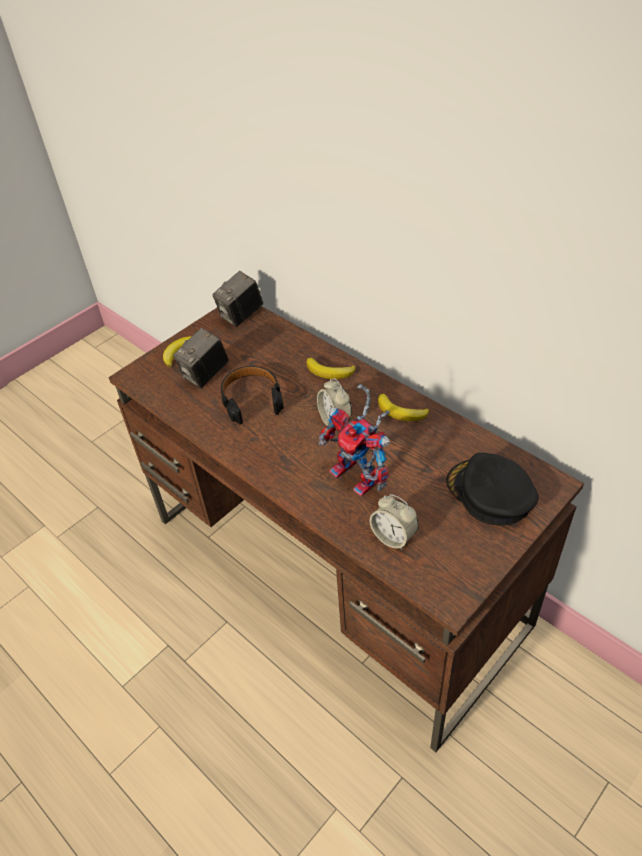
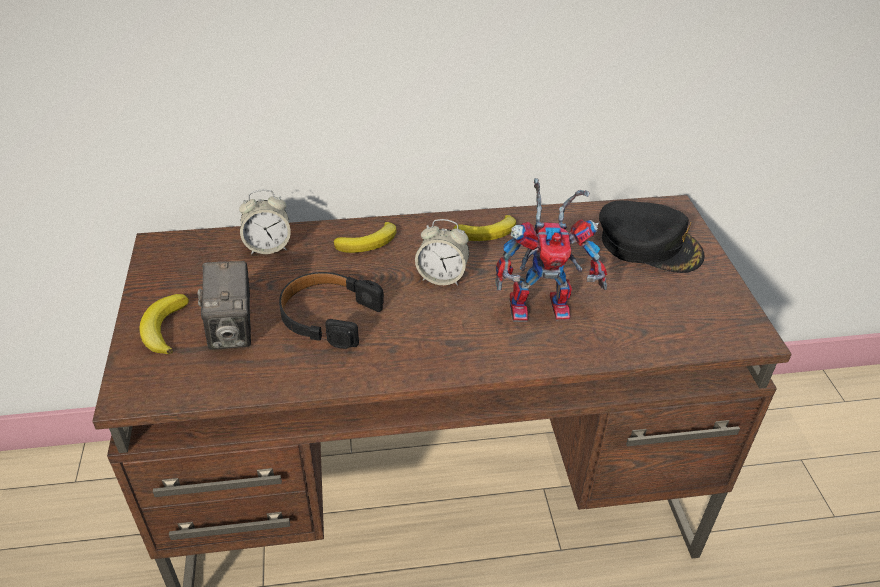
camera: 55 degrees left, 5 degrees down
camera [212,271,263,327] -> none
alarm clock [370,494,419,550] -> alarm clock moved to [239,190,291,255]
black cap [446,453,539,526] -> black cap turned 150 degrees counterclockwise [599,200,705,273]

